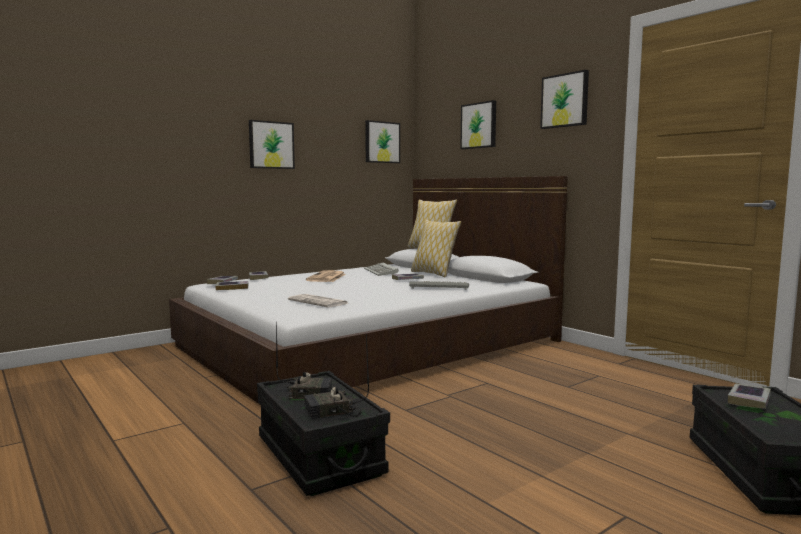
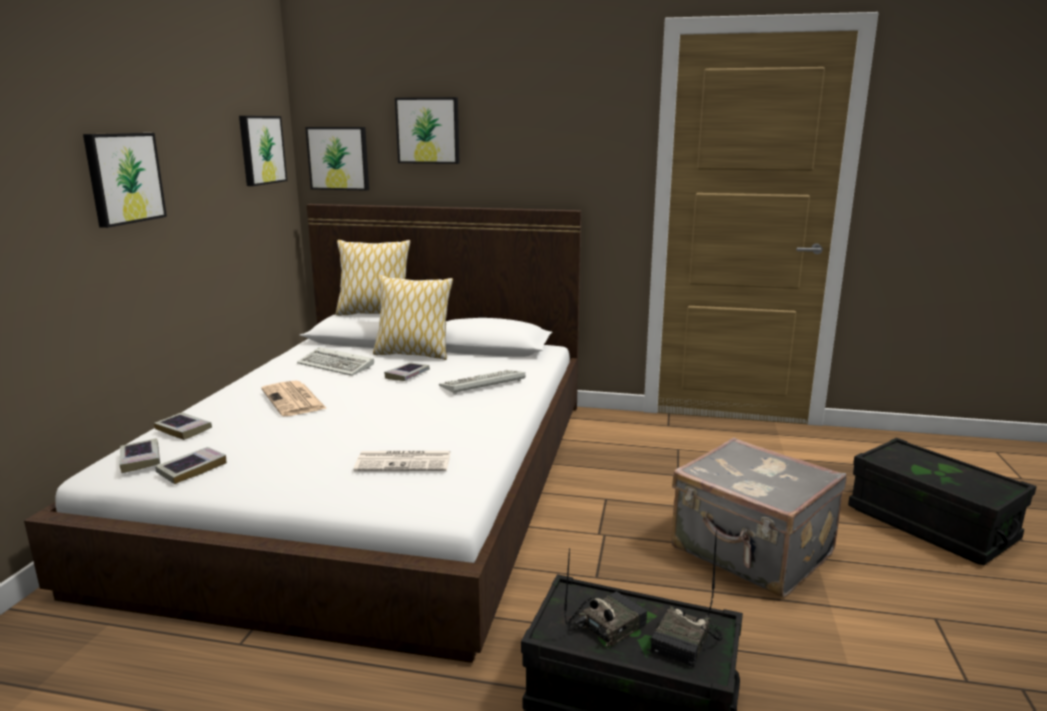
camera: 40 degrees left, 10 degrees up
picture [540,70,589,129] -> picture moved to [305,127,369,191]
book [728,384,771,409] -> none
none -> grey suitcase [671,438,847,597]

